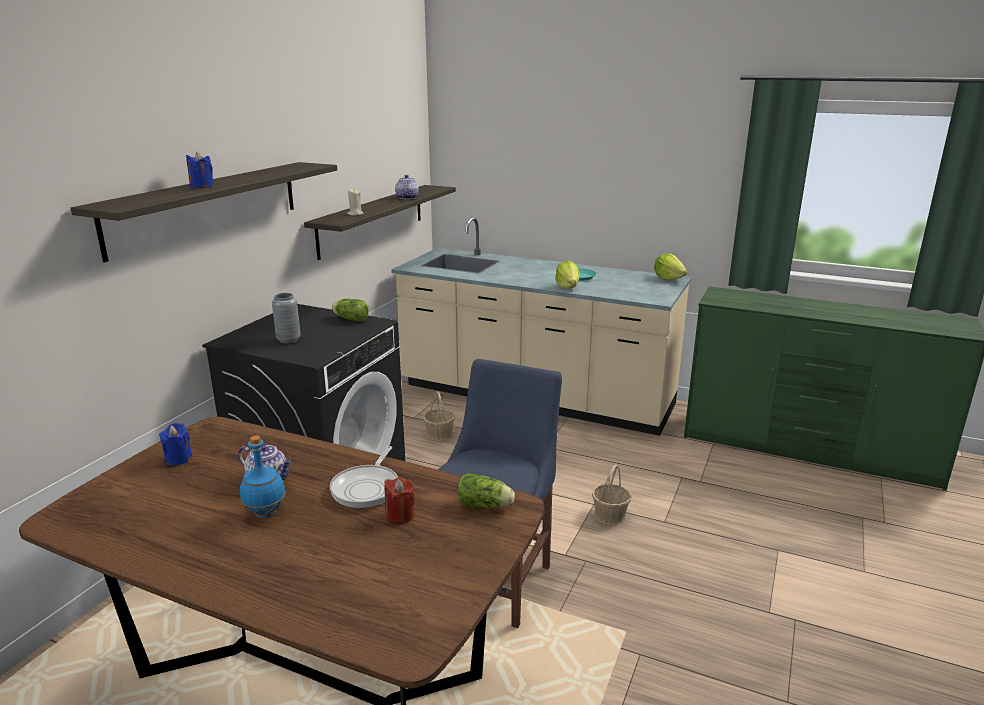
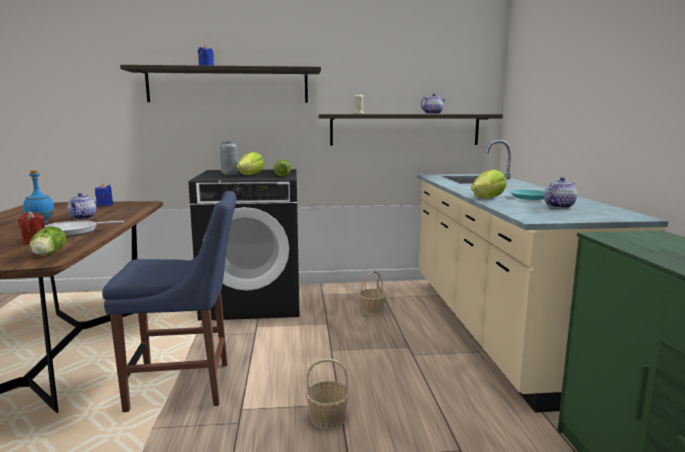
camera: 60 degrees right, 10 degrees down
lettuce [654,254,688,280] -> lettuce moved to [236,152,264,175]
none -> teapot [544,177,577,208]

